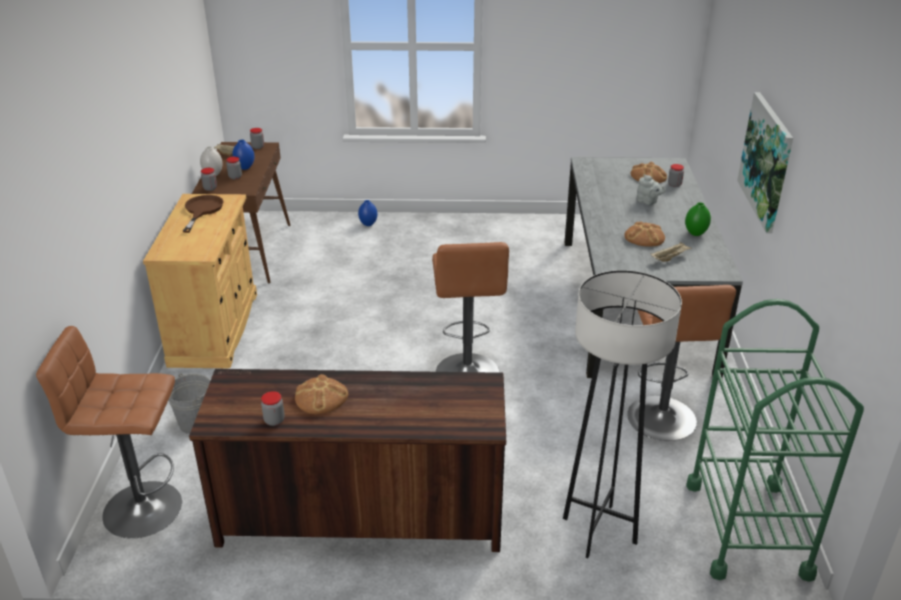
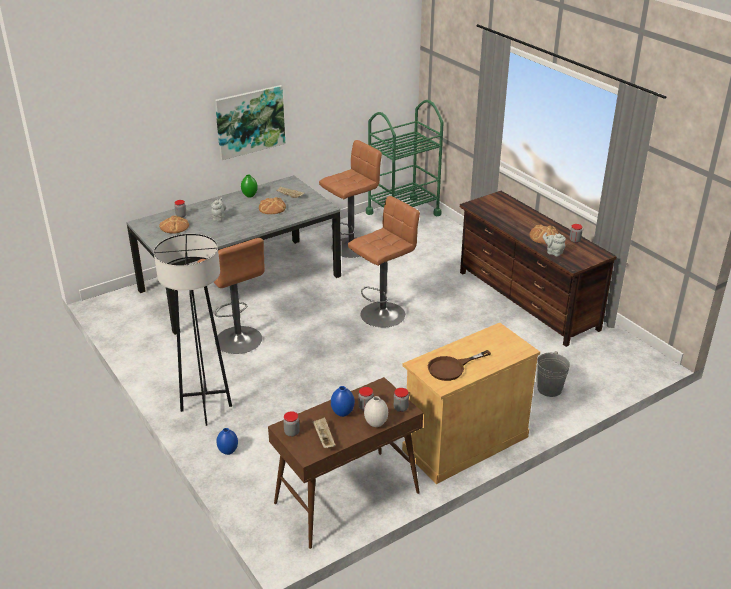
camera: 125 degrees left, 0 degrees up
brown stool [36,326,182,538] -> brown stool moved to [197,238,265,354]
grey floor lamp [563,270,682,558] -> grey floor lamp moved to [154,234,232,426]
none -> grey teapot [543,232,566,256]

